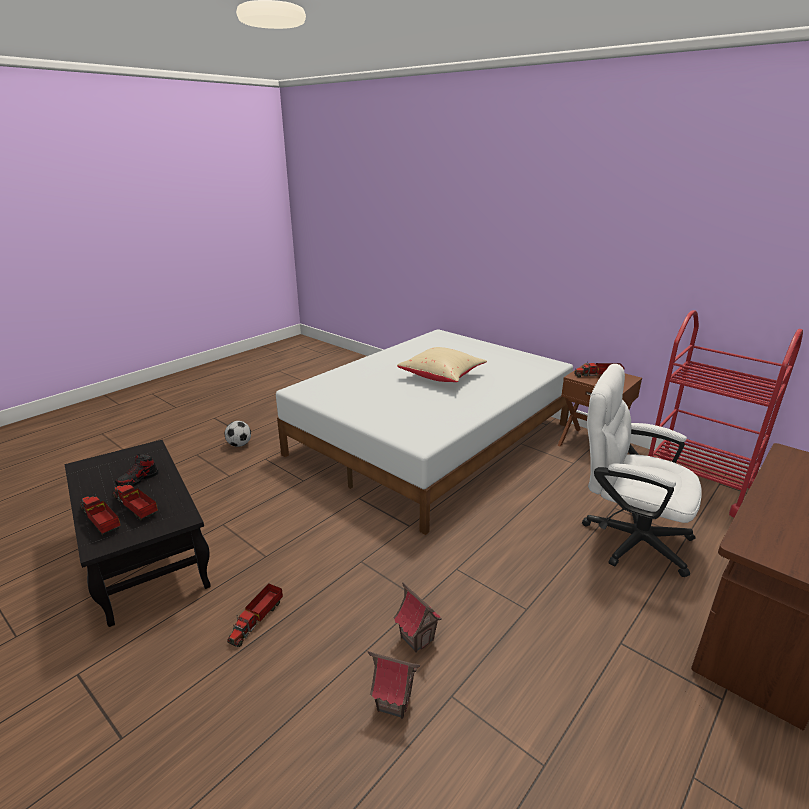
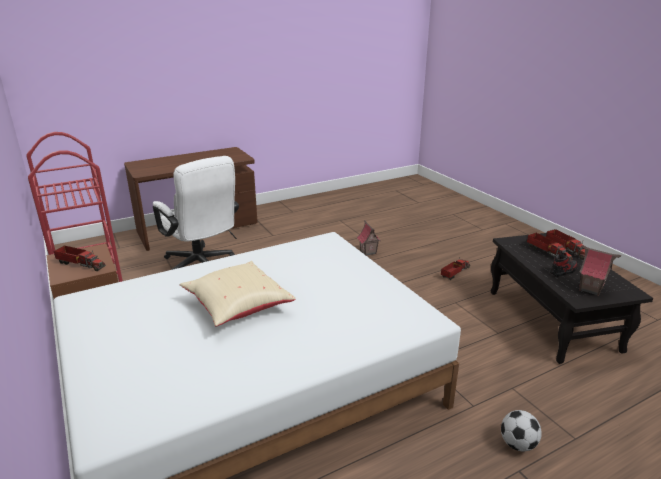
camera: 160 degrees left, 0 degrees up
toy house [368,651,420,719] -> toy house moved to [579,245,621,296]

